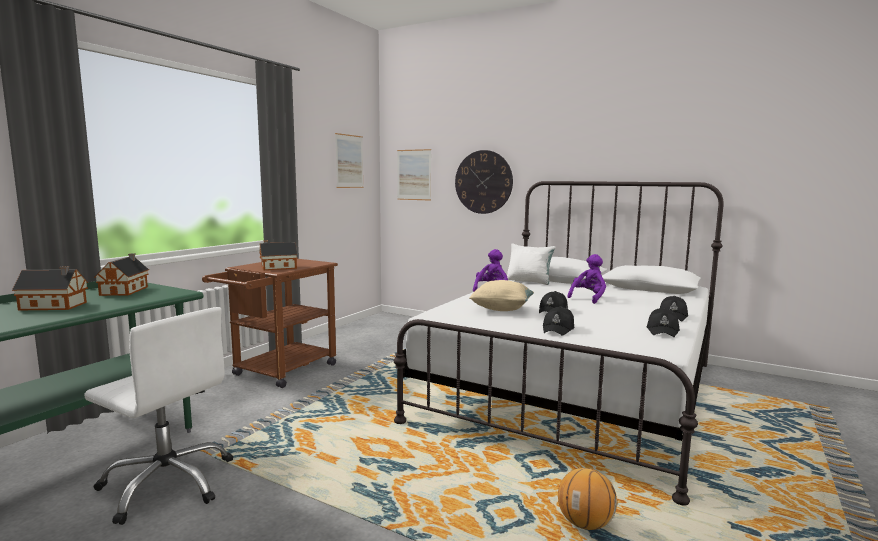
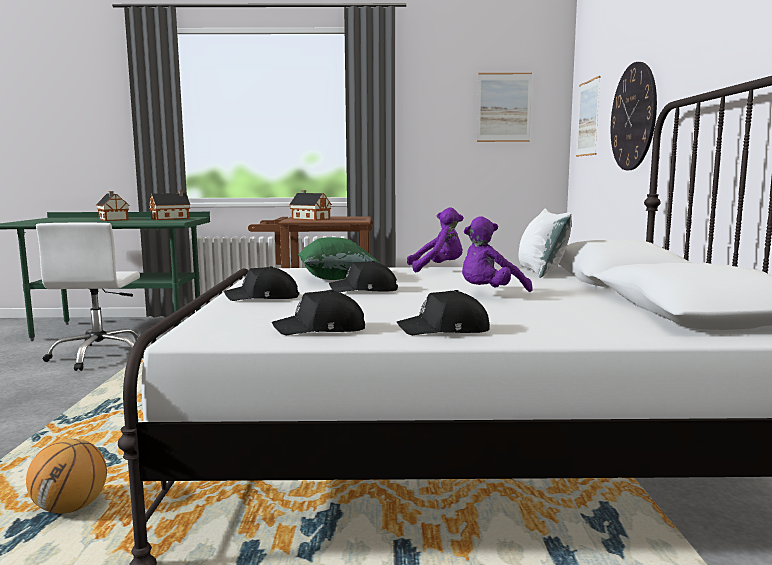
camera: 60 degrees right, 0 degrees up
beige pillow [469,280,534,311] -> green pillow [298,237,380,280]
purple plush toy [567,254,606,304] -> purple plush toy turned 135 degrees clockwise [462,216,533,292]

